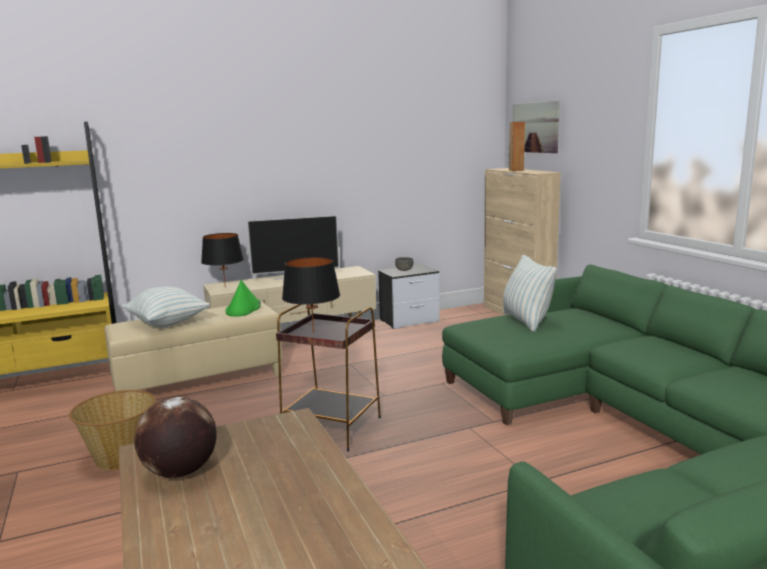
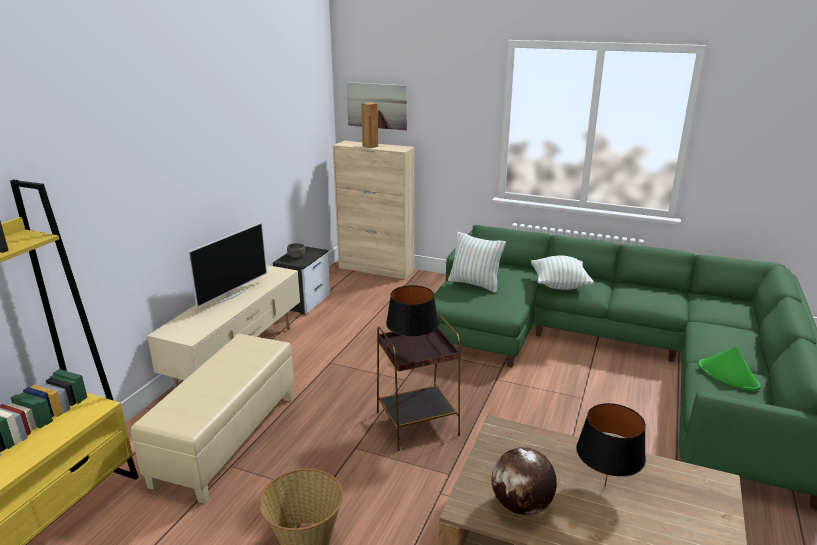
camera: 45 degrees left, 10 degrees up
pillow [121,287,210,328] -> pillow moved to [531,255,594,290]
black table lamp [201,233,244,287] -> black table lamp moved to [576,403,646,487]
green hat [226,280,261,317] -> green hat moved to [698,346,761,391]

